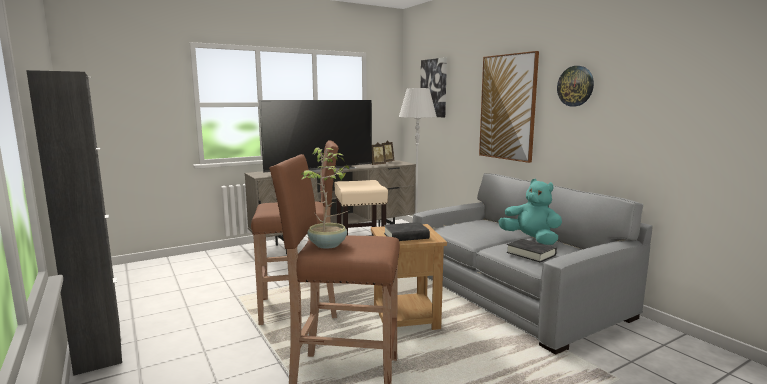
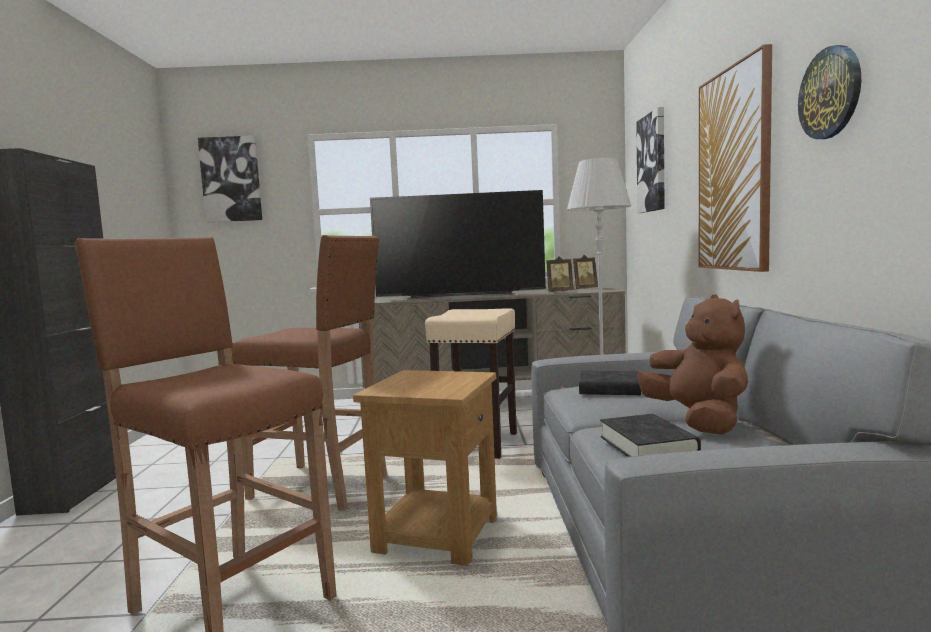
camera: 30 degrees right, 5 degrees down
potted plant [300,148,349,249] -> none
black book [384,222,430,241] -> black book moved to [579,371,641,395]
turquoise plush toy [498,179,562,245] -> brown plush toy [637,294,748,435]
none -> picture [198,135,262,222]

